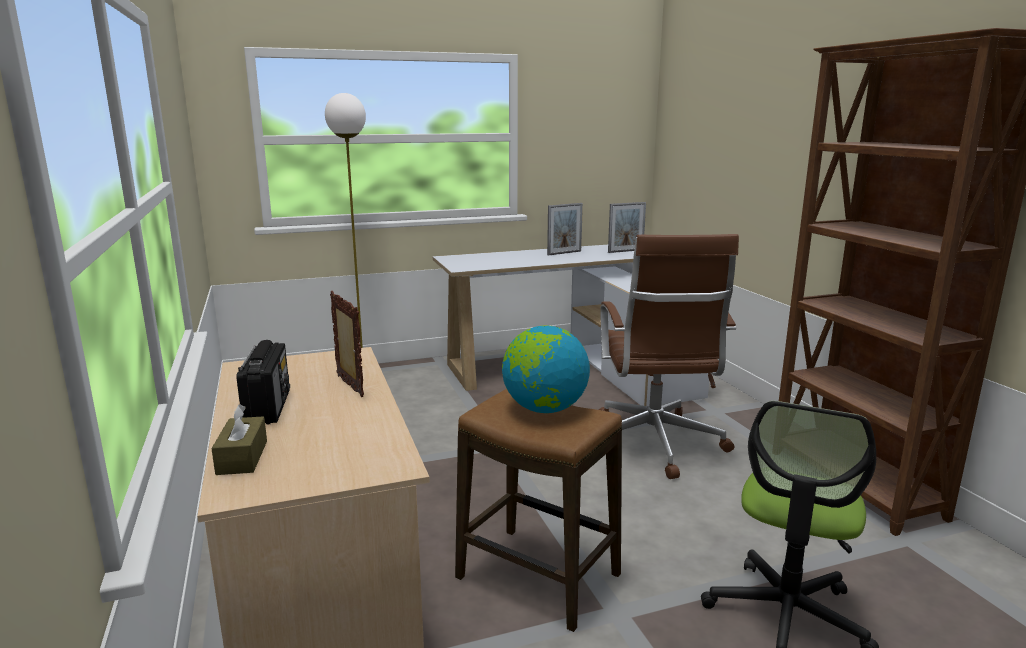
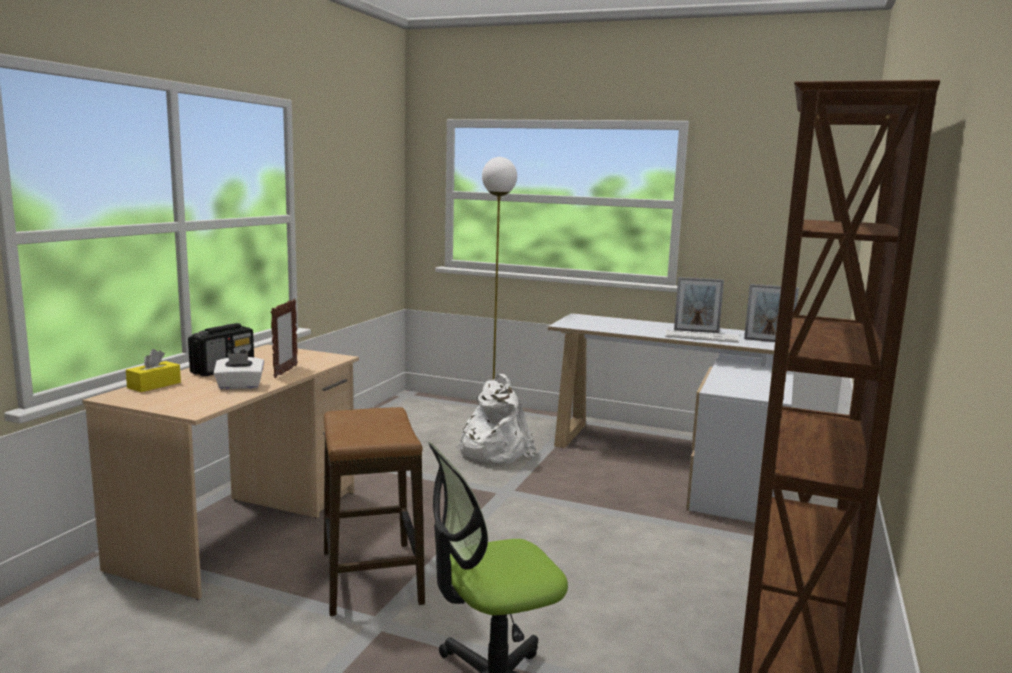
camera: 40 degrees right, 5 degrees down
brown tissue box [211,405,267,475] -> yellow tissue box [126,349,181,392]
globe [502,325,590,413] -> none
brown office chair [599,234,739,479] -> none
none -> white tissue box [213,353,264,389]
none -> white backpack [456,374,536,464]
none -> keyboard [665,330,739,343]

